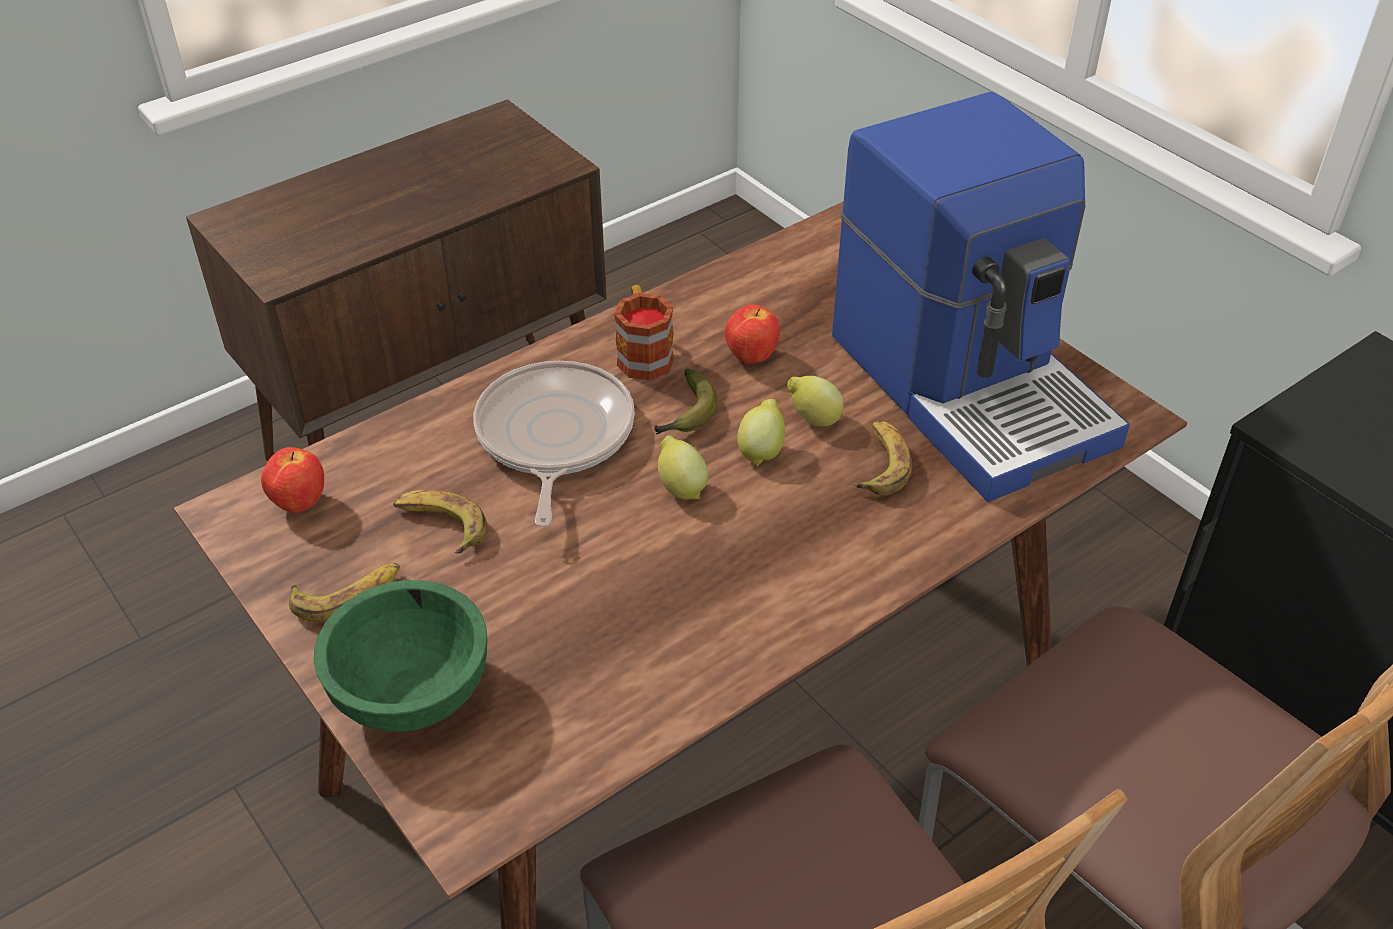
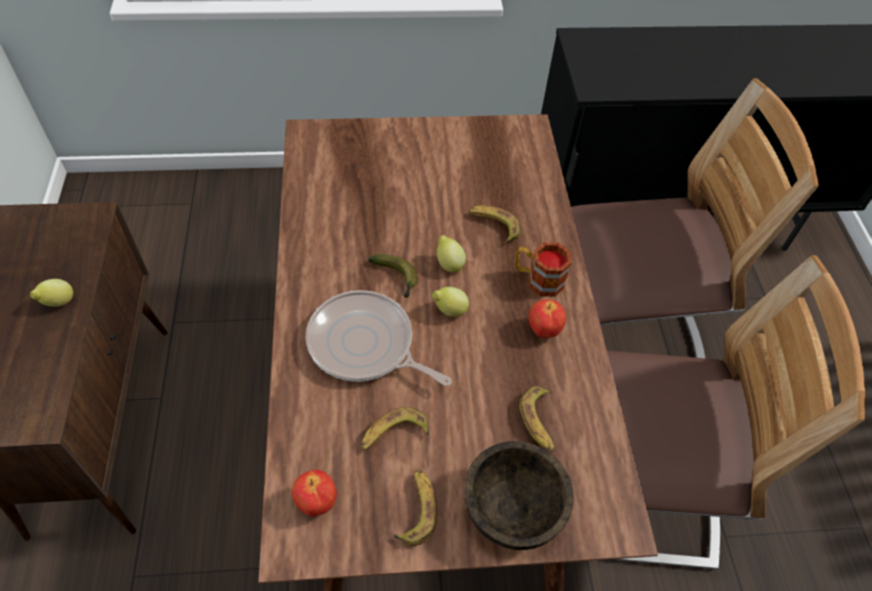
camera: 60 degrees left, 10 degrees up
green bowl [314,580,487,732] -> brown bowl [464,441,574,550]
mug [614,285,674,381] -> mug moved to [515,242,572,297]
apple [725,305,780,364] -> apple moved to [528,299,566,338]
lemon [787,376,844,427] -> lemon moved to [30,279,73,307]
coffee machine [832,92,1130,502] -> none
none -> banana [519,386,555,452]

